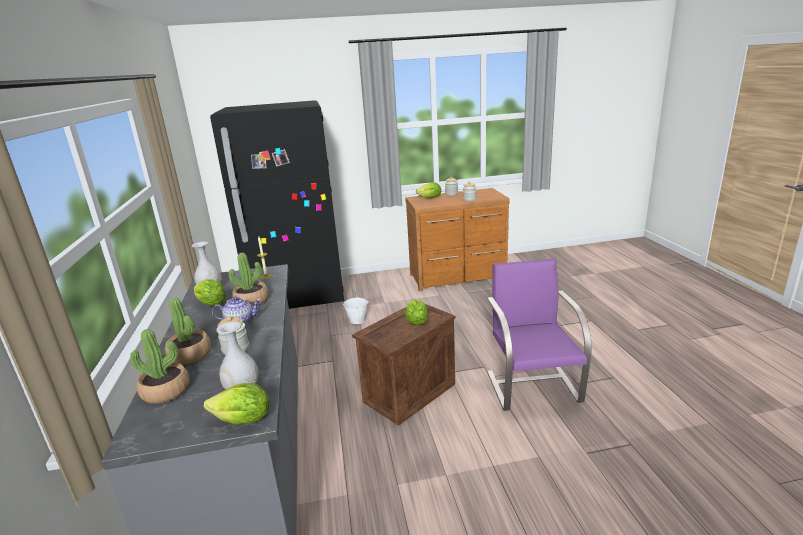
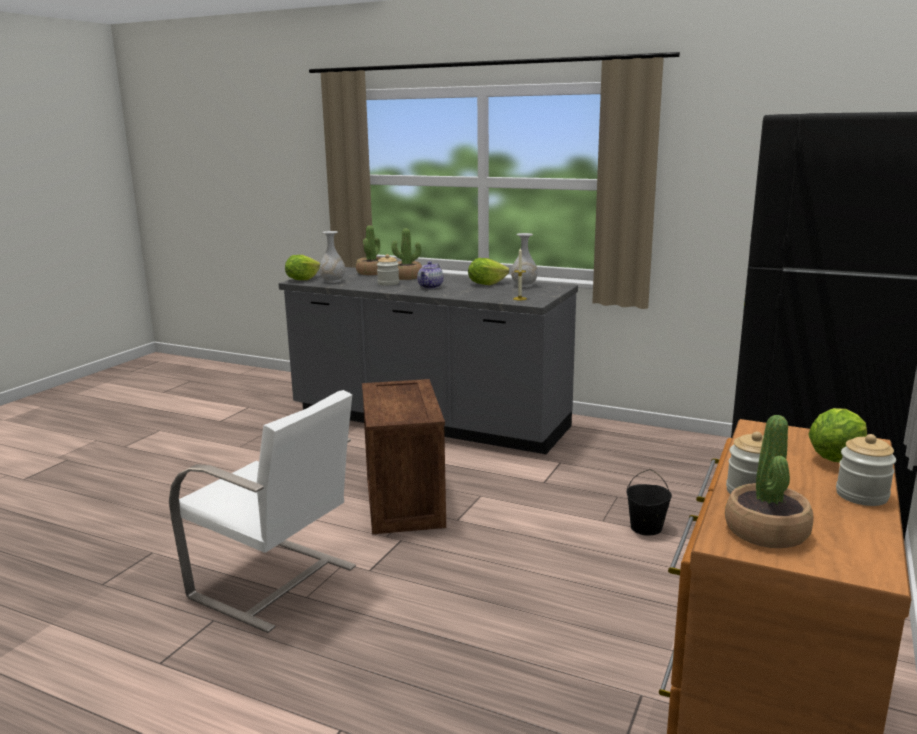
camera: 125 degrees right, 5 degrees down
potted plant [229,253,269,306] -> potted plant moved to [725,415,813,548]
white bucket [343,290,369,324] -> black bucket [626,469,672,536]
lettuce [405,300,429,325] -> none
purple chair [487,259,592,411] -> white chair [169,390,356,633]

